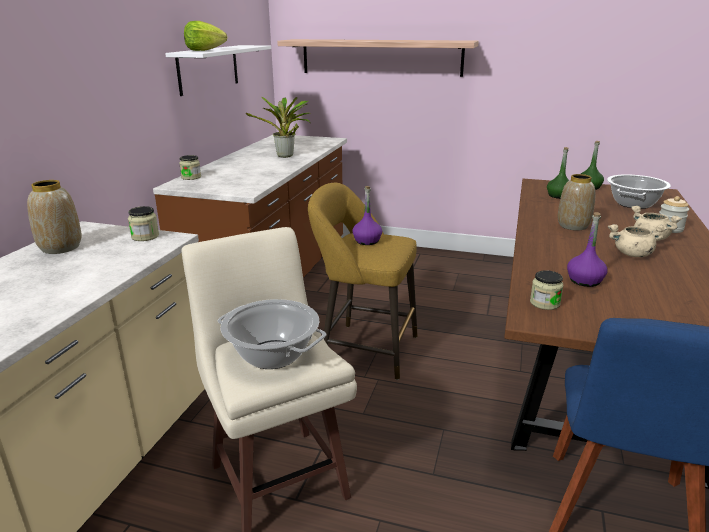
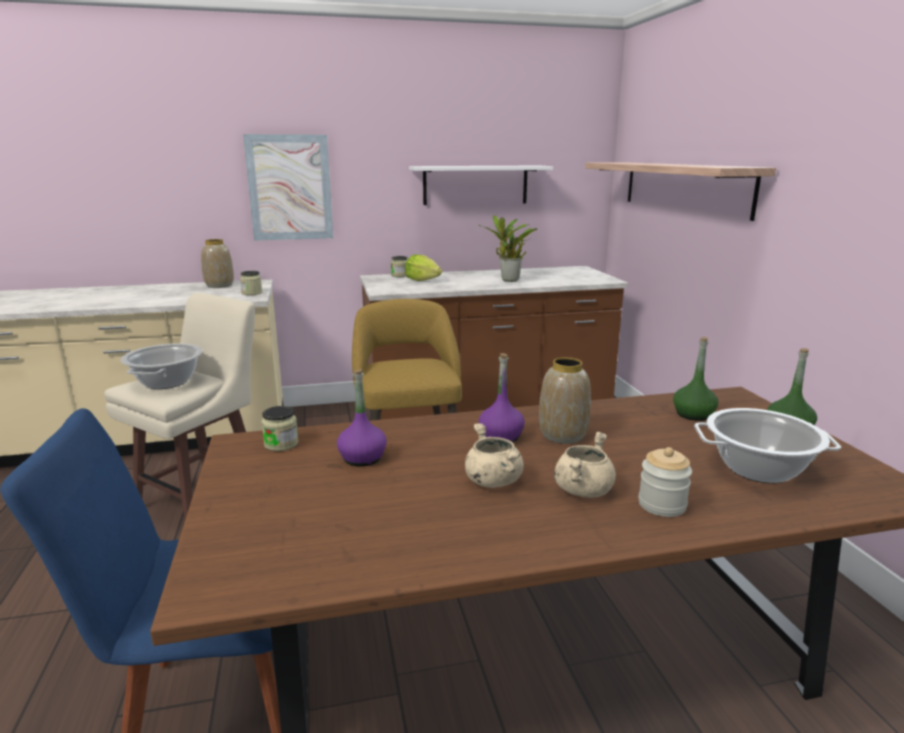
camera: 60 degrees right, 5 degrees down
lettuce [184,21,227,51] -> lettuce moved to [405,254,442,281]
purple bottle [352,186,382,245] -> purple bottle moved to [479,353,525,442]
none -> picture [243,134,333,240]

